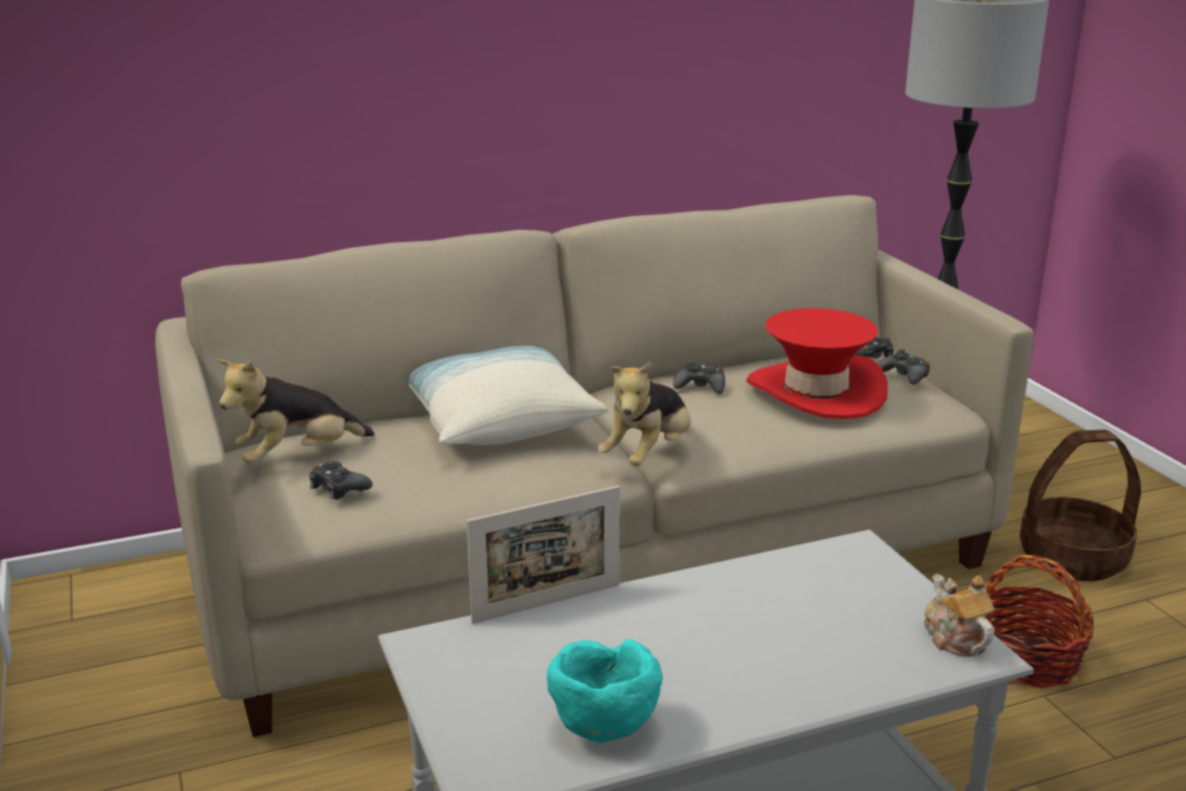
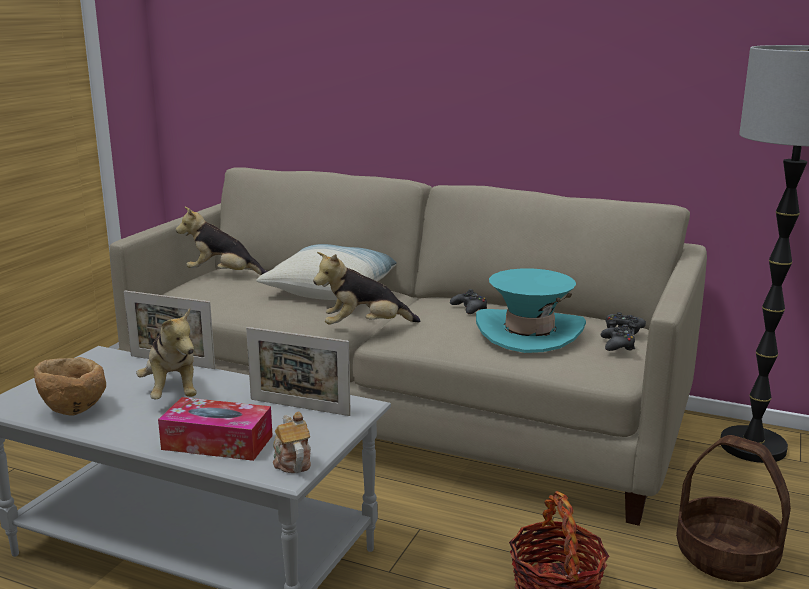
camera: 45 degrees right, 5 degrees down
black game controller [309,461,373,500] -> none
turquoise bowl [547,639,663,743] -> brown bowl [34,357,106,416]
red hat [746,308,888,419] -> turquoise hat [476,268,586,353]
teapot [924,574,995,657] -> teapot turned 45 degrees counterclockwise [273,412,311,473]
none -> plush toy [136,308,197,399]
none -> tissue box [158,397,273,461]
none -> picture frame [246,327,351,416]

